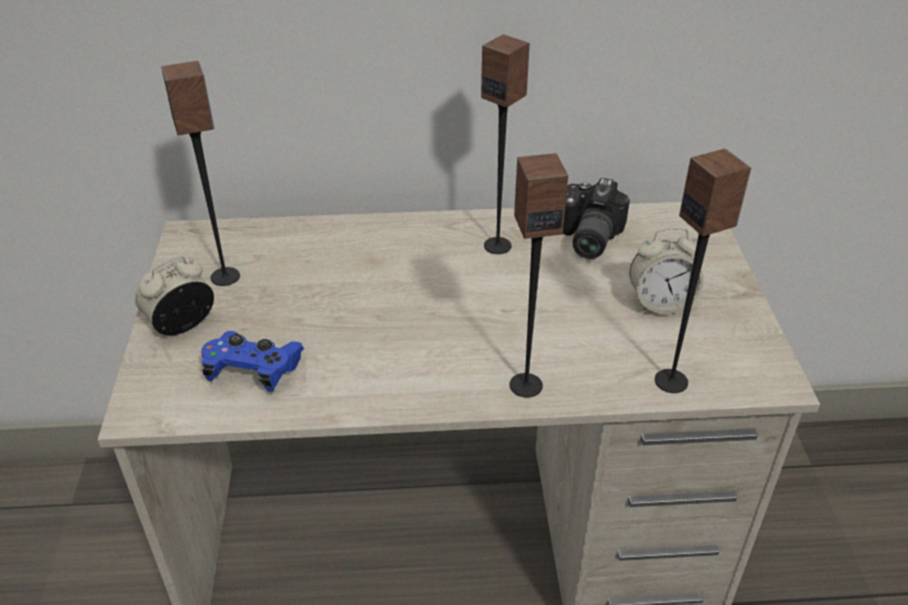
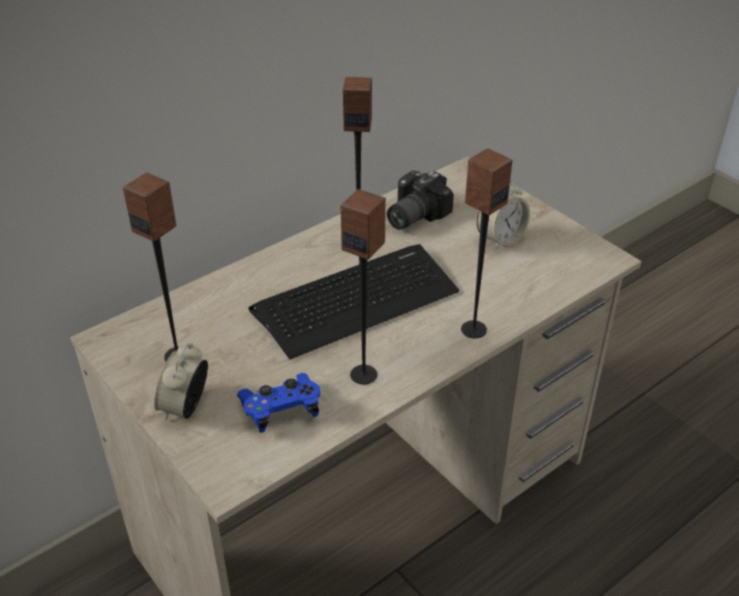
camera: 35 degrees left, 0 degrees up
camera [563,178,630,259] -> camera turned 60 degrees clockwise [387,171,454,230]
speaker [655,149,751,393] -> speaker moved to [341,189,386,385]
none -> keyboard [248,244,459,359]

